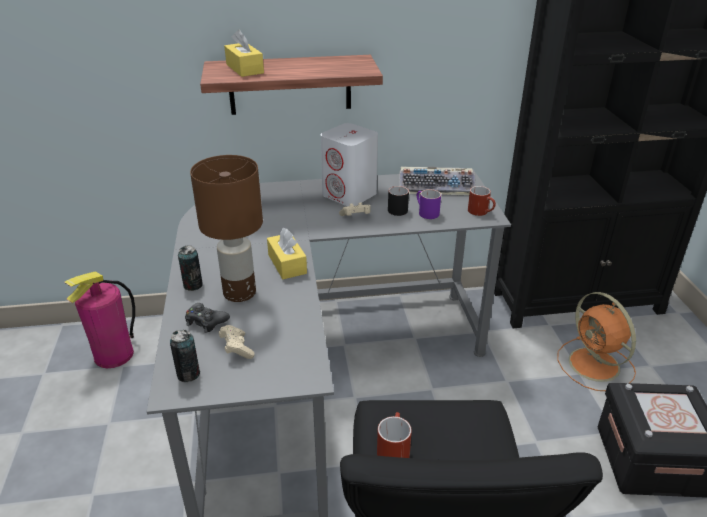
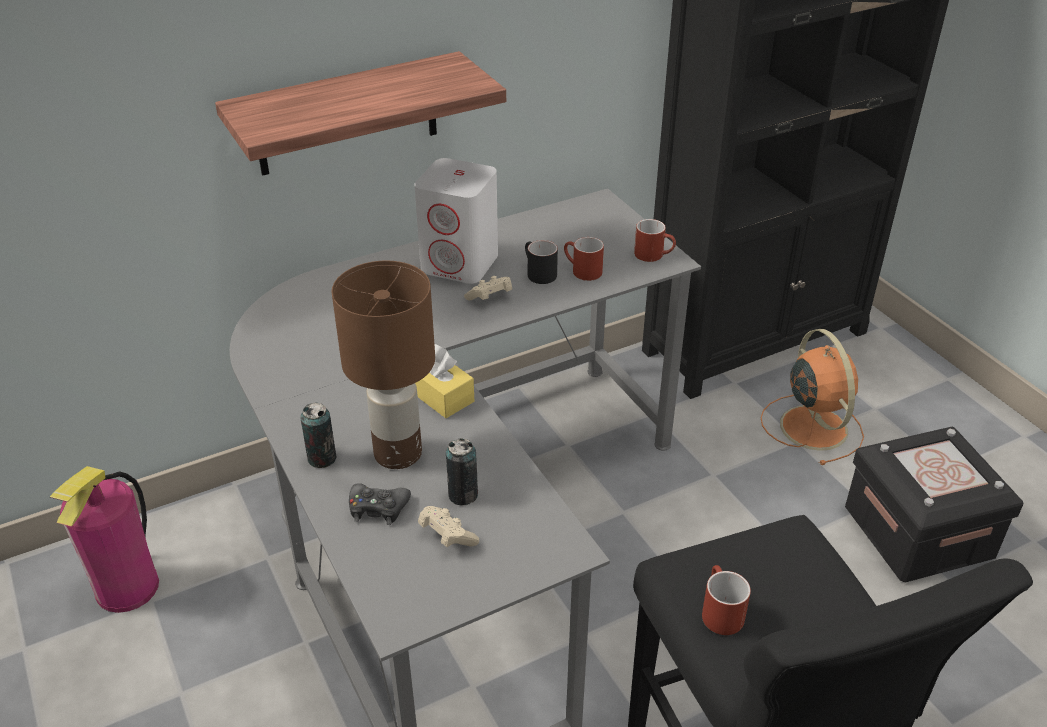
camera: 20 degrees left, 5 degrees up
can [170,330,200,382] -> can moved to [446,438,478,506]
yellow tissue box [224,30,264,77] -> none
keyboard [399,167,476,195] -> none
purple mug [417,189,441,219] -> red mug [564,237,604,281]
orange fan [557,292,636,391] -> orange fan turned 150 degrees counterclockwise [761,329,864,465]

